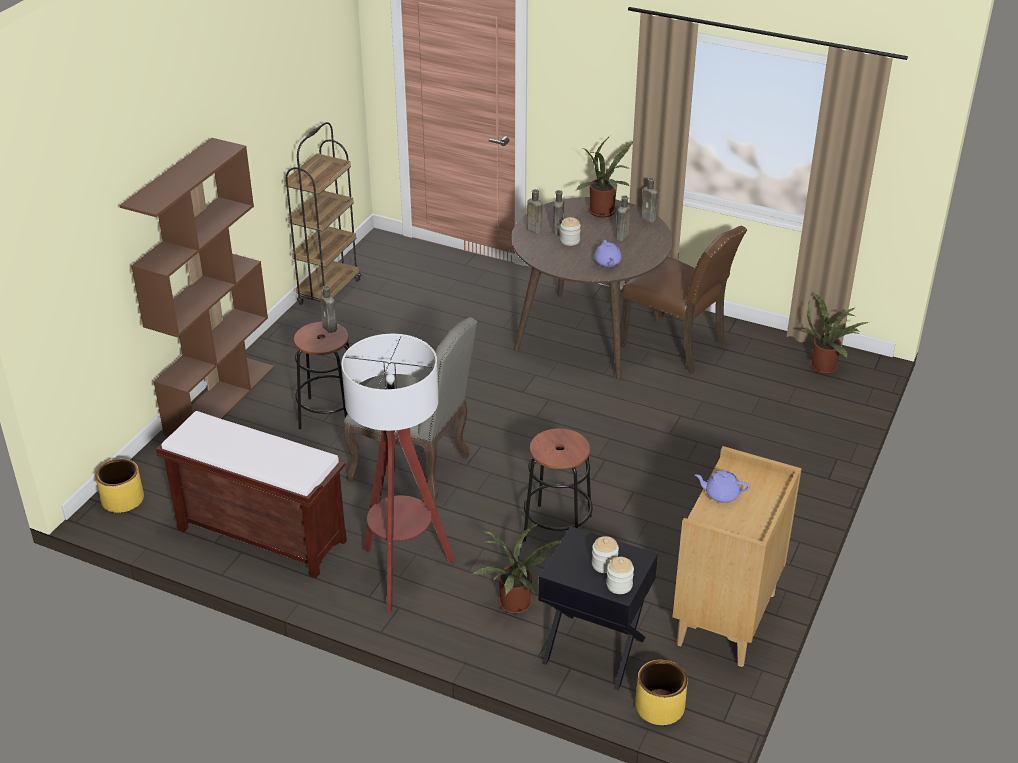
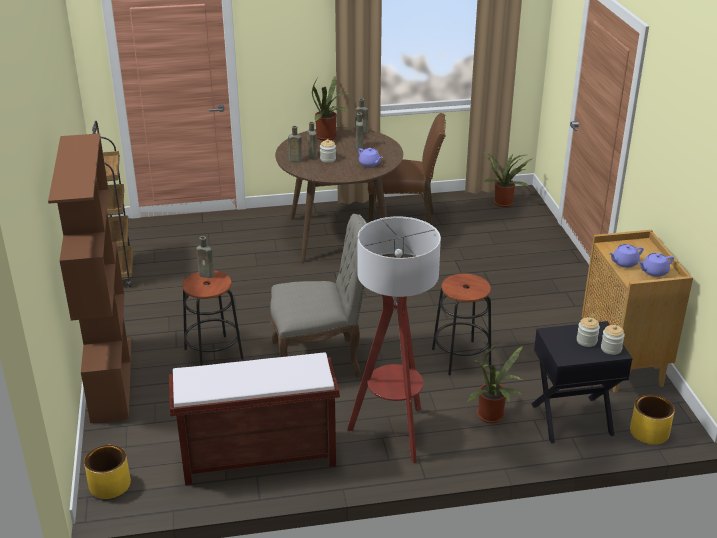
camera: 35 degrees left, 5 degrees down
none -> purple teapot [638,253,674,277]

